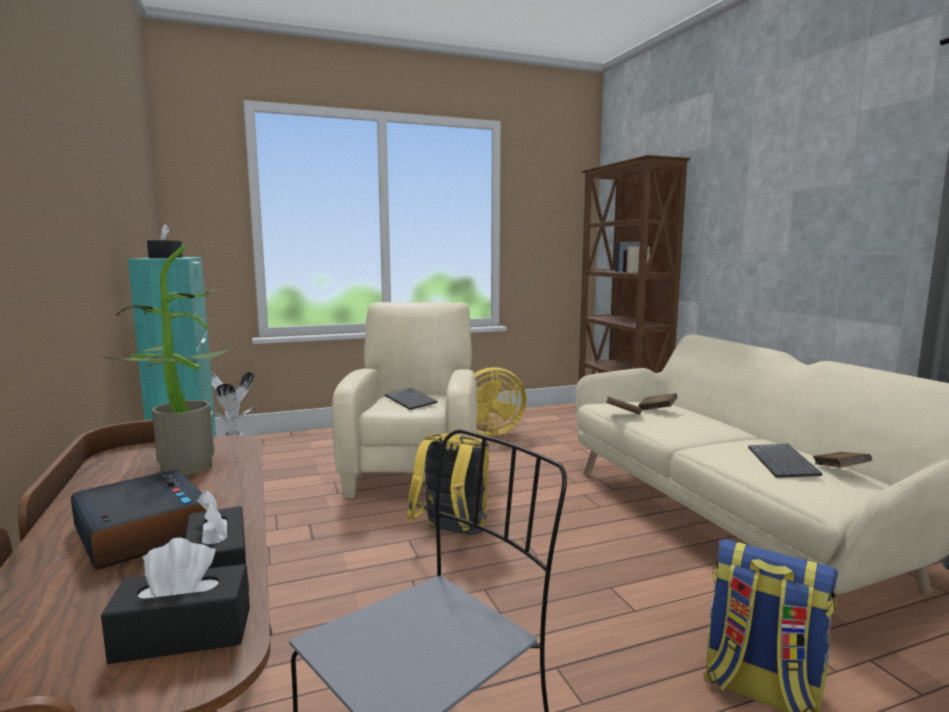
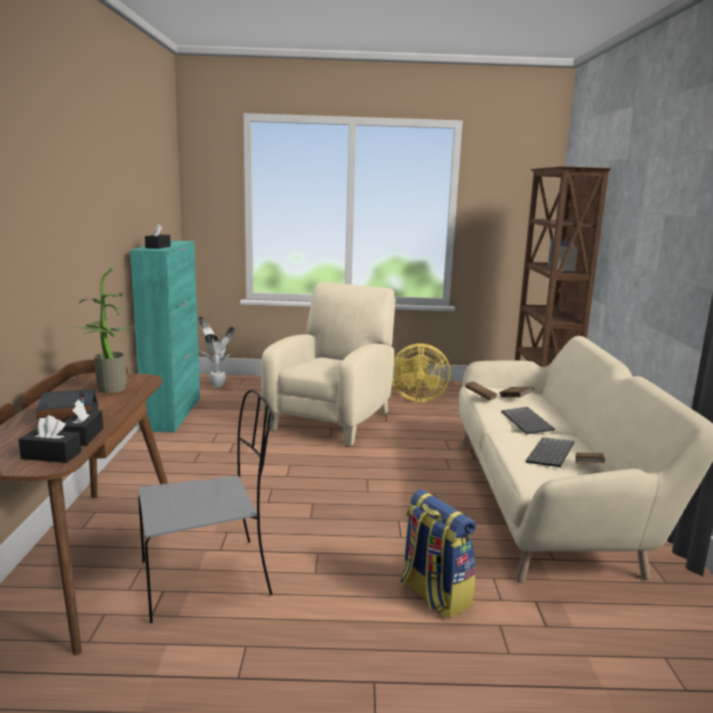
camera: 20 degrees right, 5 degrees up
keyboard [385,388,438,410] -> keyboard moved to [501,407,555,434]
yellow backpack [406,433,489,536] -> none

